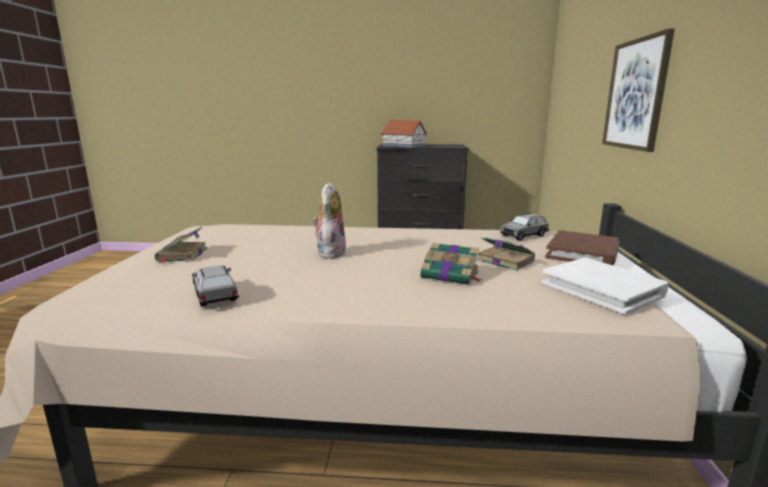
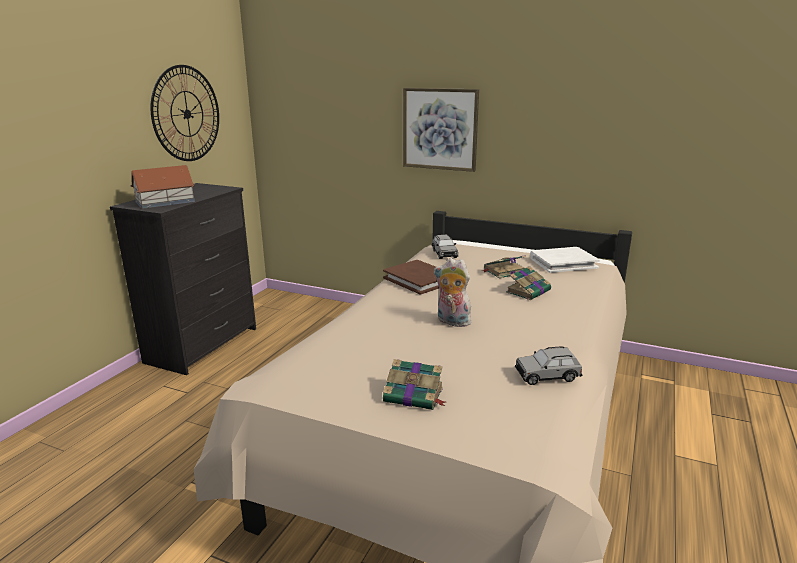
camera: 70 degrees left, 5 degrees up
brown book [545,230,620,265] -> brown book moved to [383,260,439,295]
none -> wall clock [150,65,219,161]

